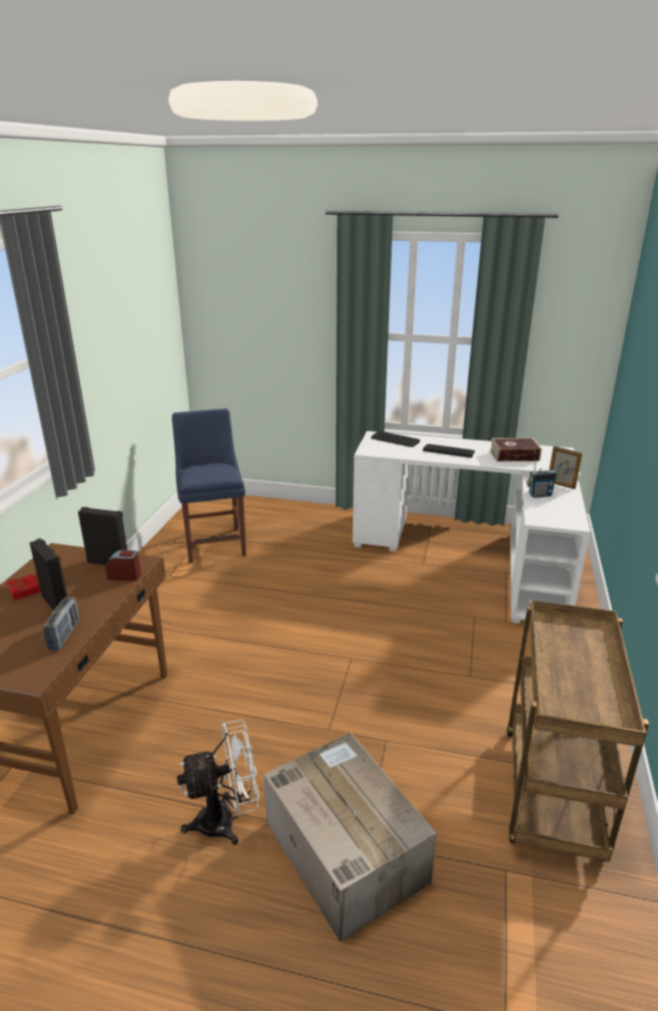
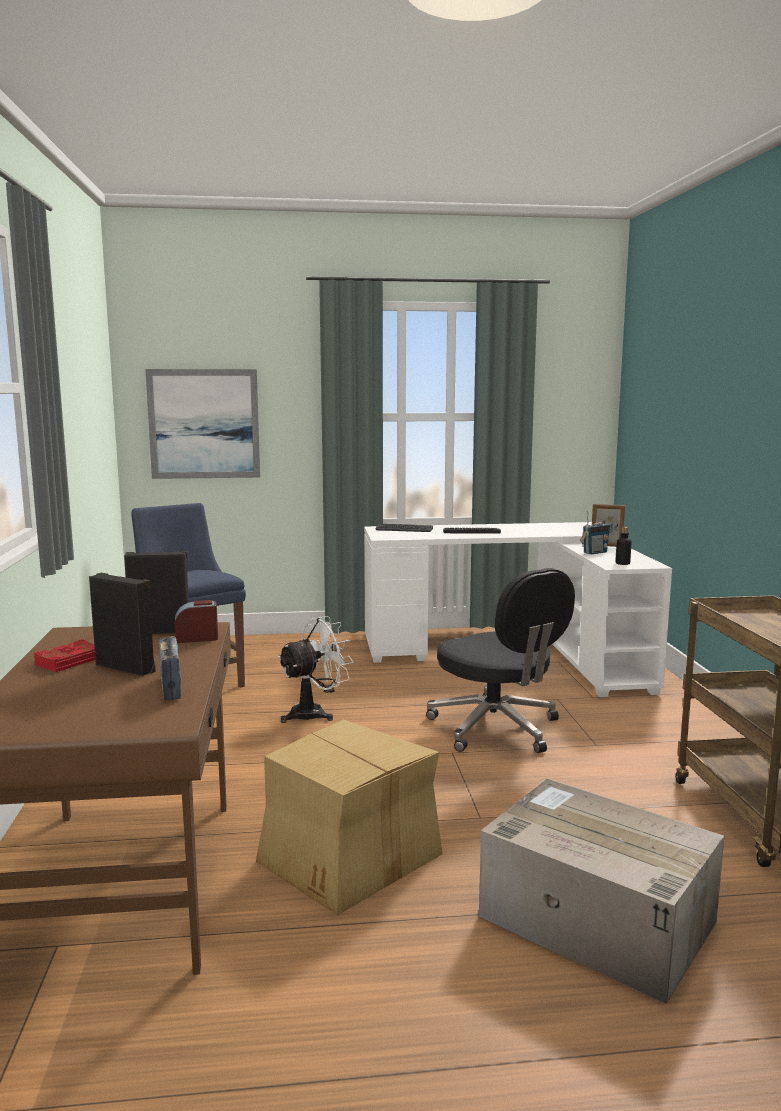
camera: 20 degrees left, 15 degrees down
white fan [177,720,259,845] -> white fan moved to [277,616,354,723]
book [490,438,542,462] -> none
none -> picture [145,369,260,479]
none -> cardboard box [256,720,442,915]
none -> black office chair [426,568,575,753]
none -> bottle [615,527,632,565]

